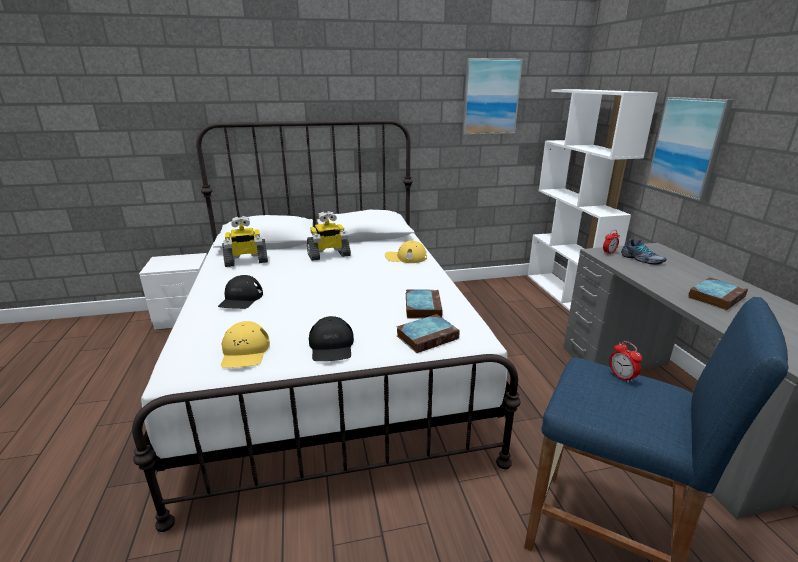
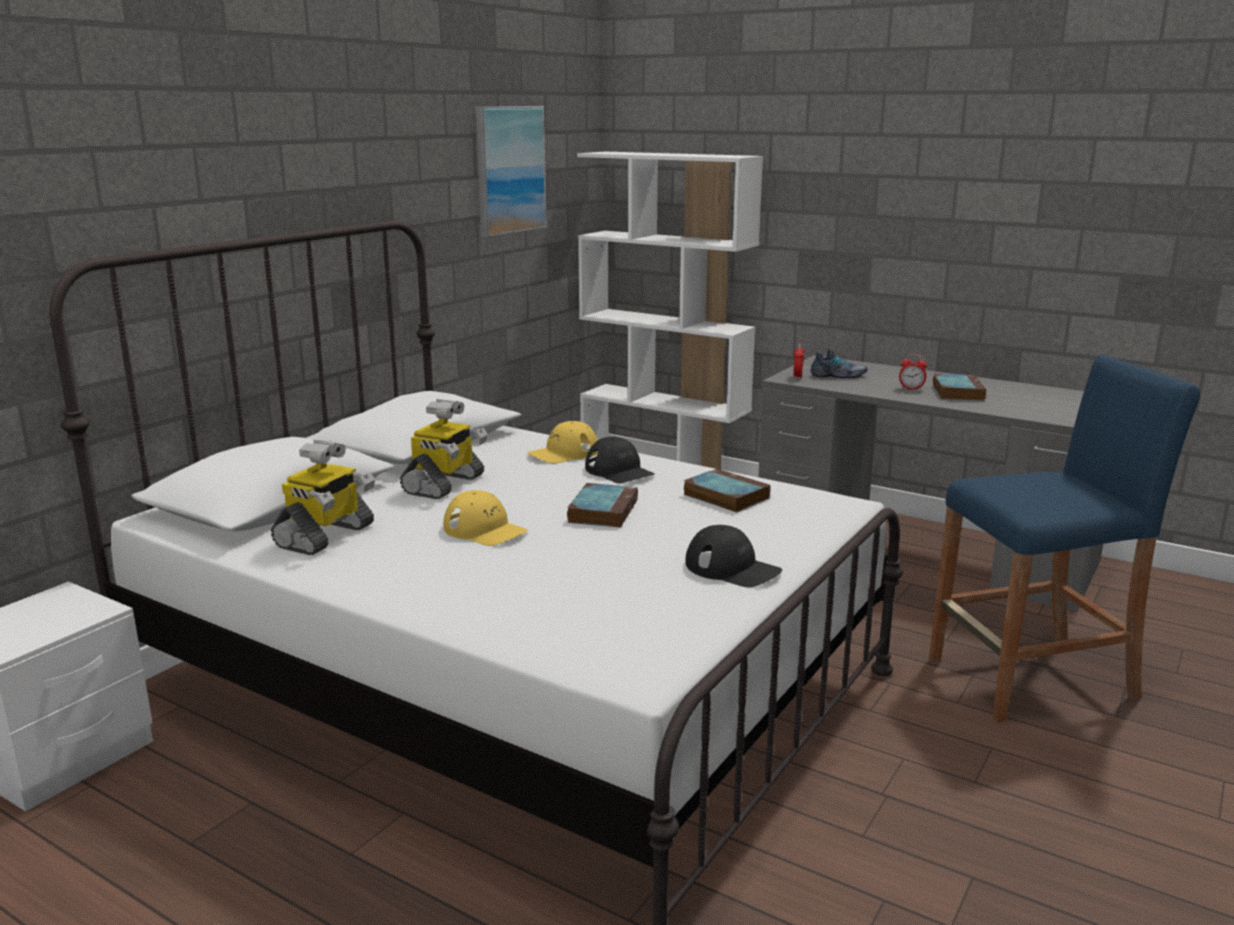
camera: 45 degrees left, 5 degrees down
black cap [218,275,263,309] -> black cap moved to [585,437,654,483]
yellow cap [221,321,270,368] -> yellow cap moved to [443,490,528,546]
book [397,314,460,353] -> book moved to [567,483,638,528]
alarm clock [609,341,642,383] -> alarm clock moved to [899,354,927,390]
picture [647,97,733,201] -> none

